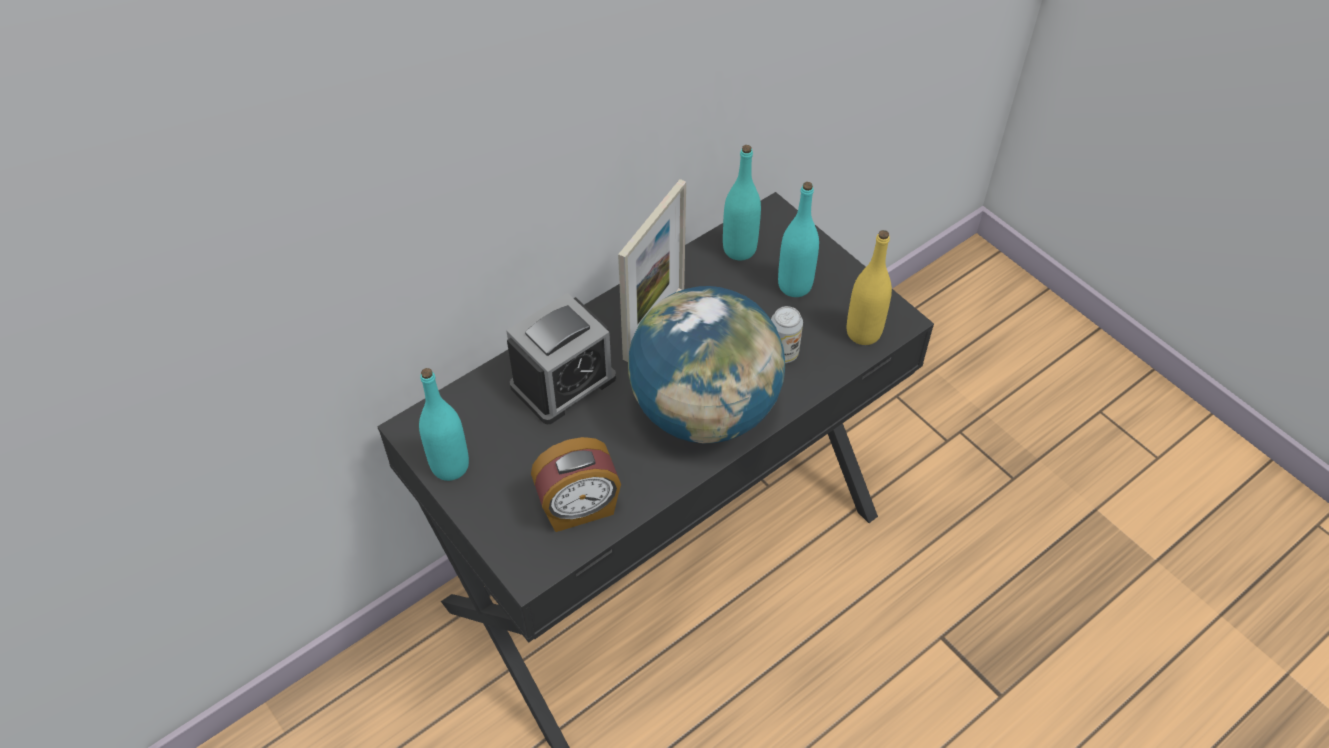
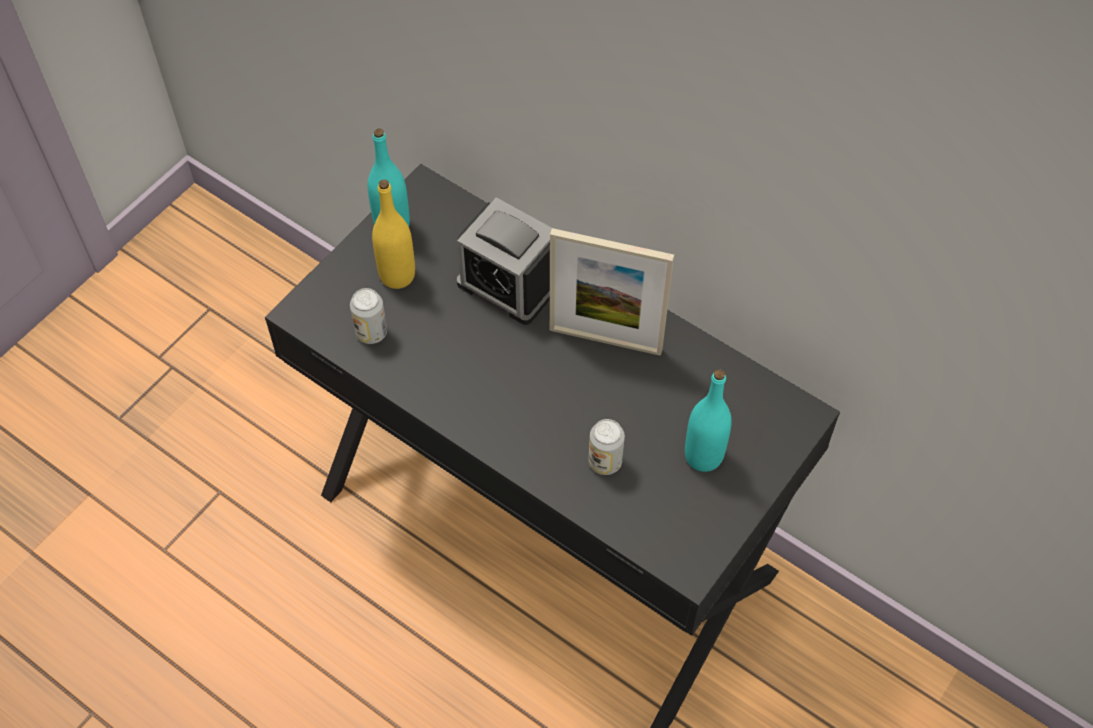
camera: 75 degrees right, 5 degrees up
alarm clock [531,437,621,532] -> can [350,288,387,344]
globe [628,286,785,443] -> none
turquoise bottle [723,145,761,260] -> none
yellow bottle [847,230,892,345] -> yellow bottle moved to [372,180,415,289]

